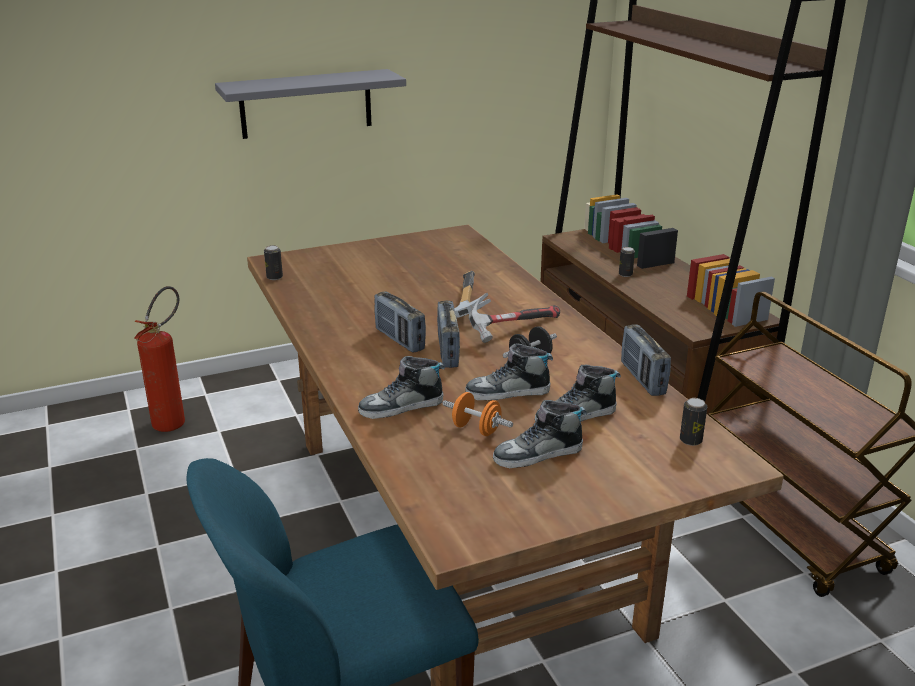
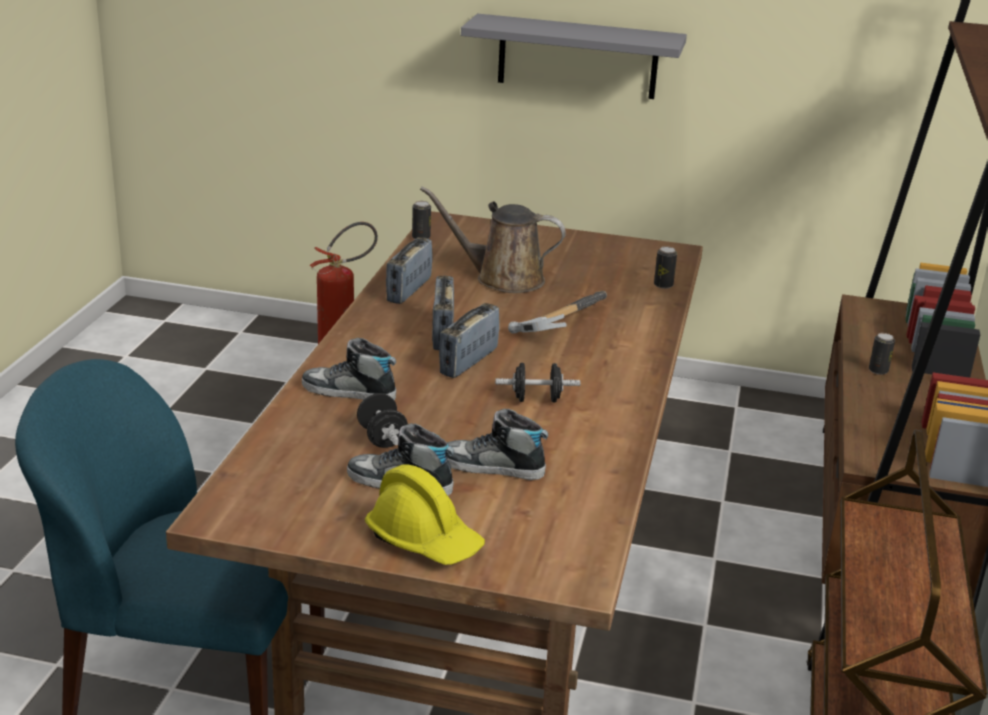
camera: 35 degrees right, 0 degrees up
orange dumbbell [442,392,513,436] -> black dumbbell [357,393,408,448]
shoe [465,343,553,400] -> none
hammer [469,298,560,343] -> none
radio [621,324,671,396] -> radio moved to [386,237,433,304]
can [680,398,707,446] -> can moved to [654,246,677,289]
none -> yellow hard hat [365,464,485,565]
none -> brown watering can [420,186,566,293]

